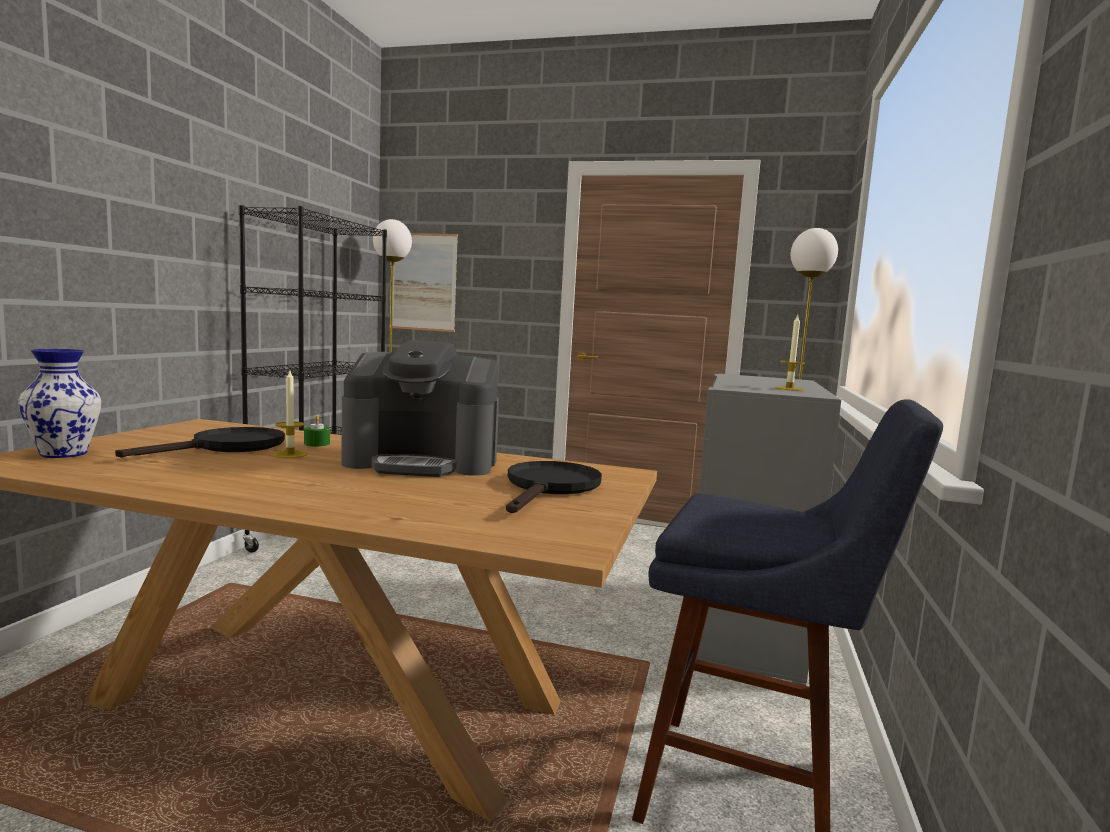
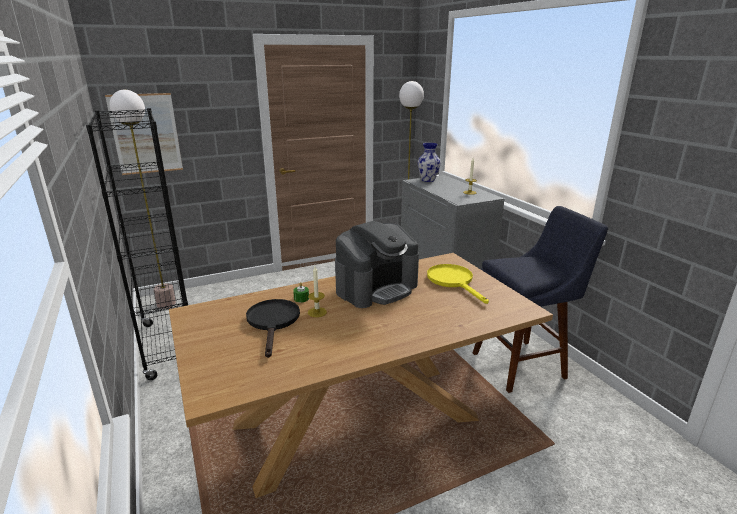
camera: 40 degrees left, 15 degrees up
vase [18,349,101,458] -> vase moved to [418,143,441,182]
black frying pan [506,461,602,513] -> yellow frying pan [427,264,489,304]

